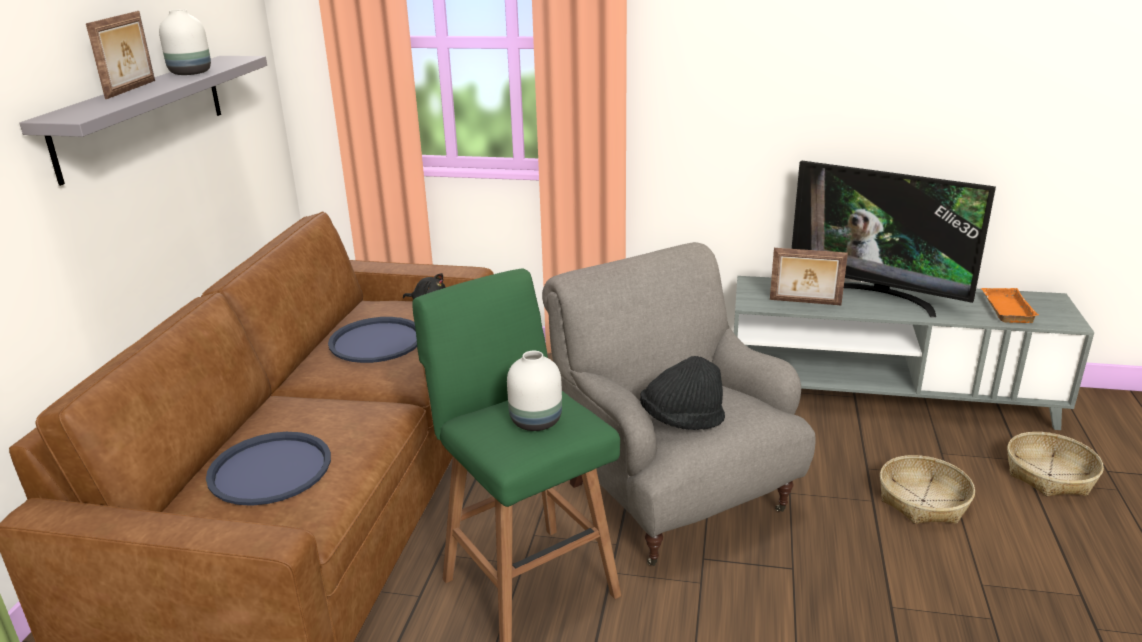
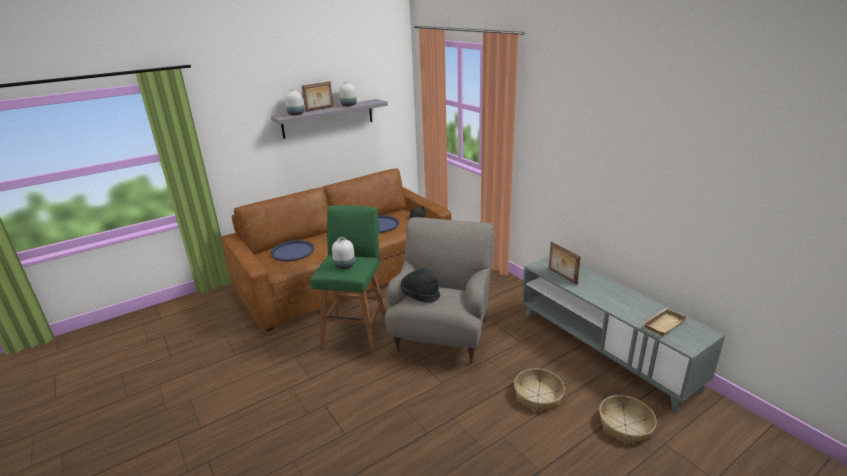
camera: 45 degrees right, 0 degrees up
television [792,161,996,318] -> none
orange tray [981,288,1039,323] -> beige tray [643,308,687,336]
none -> white vase [285,89,304,115]

